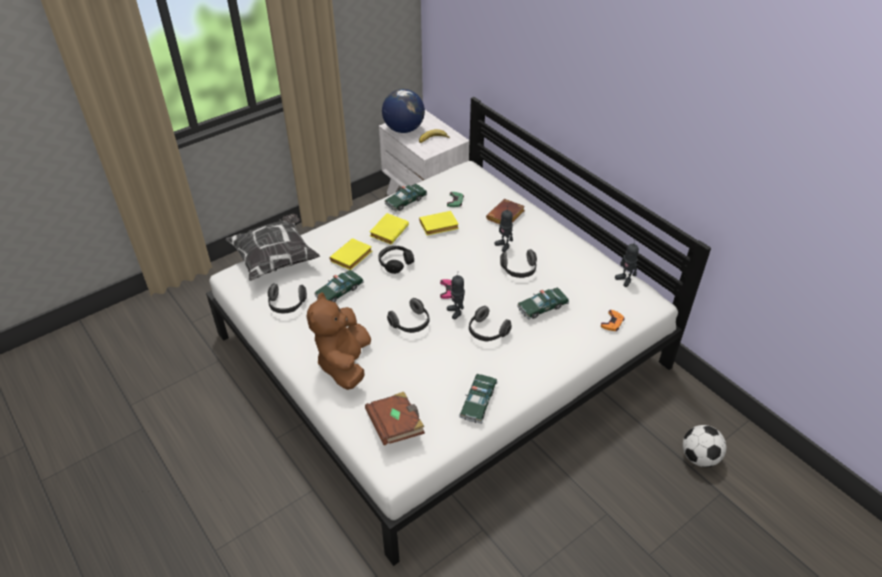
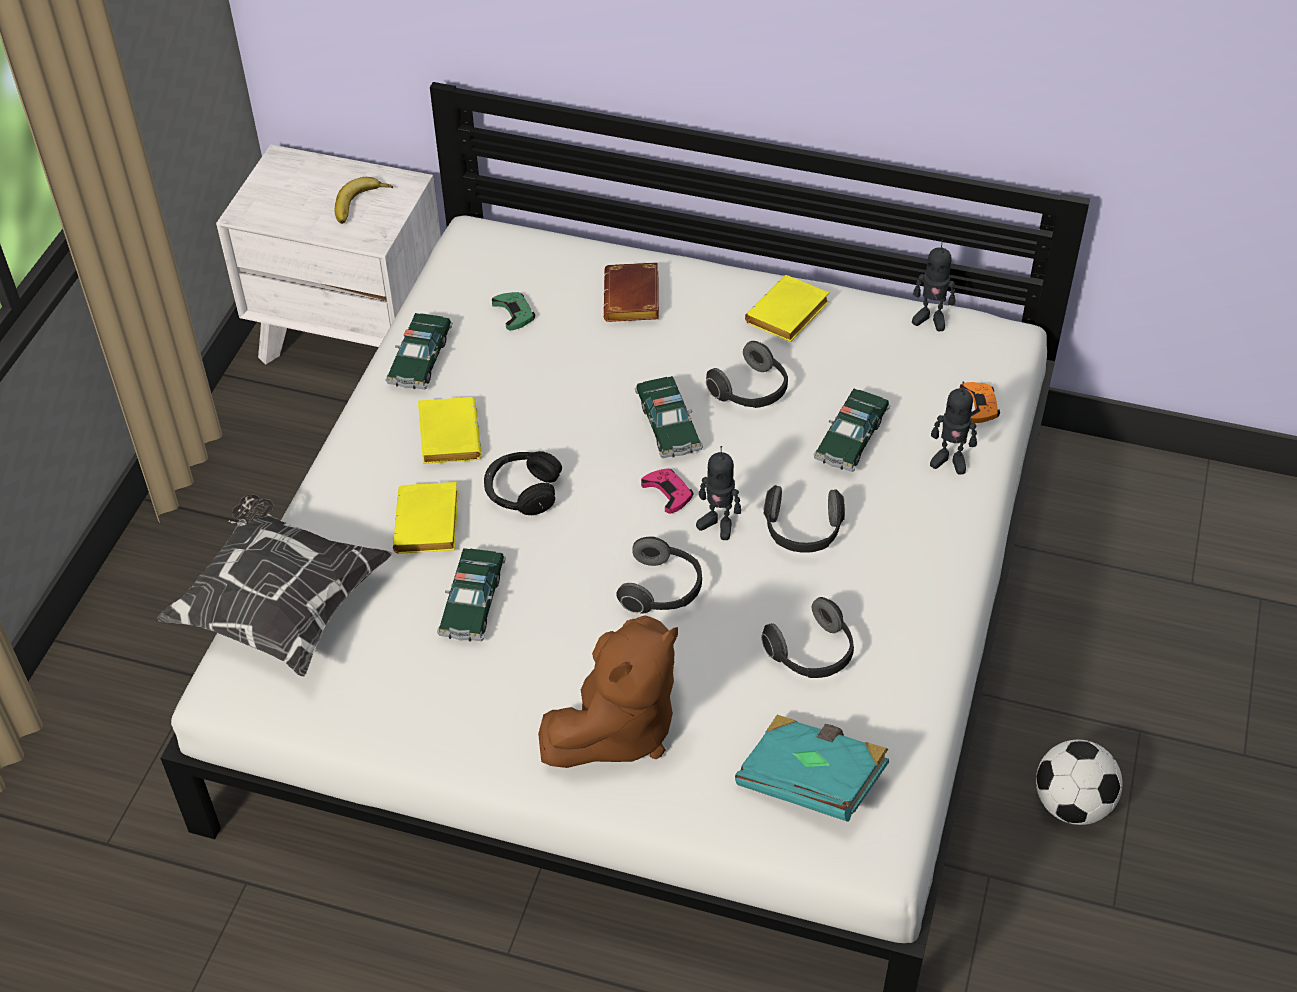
camera: 35 degrees left, 5 degrees up
headphones [268,284,307,314] -> headphones moved to [761,597,854,678]
brown plush toy [306,292,371,390] -> brown plush toy turned 105 degrees counterclockwise [538,615,678,768]
brown book [365,392,425,446] -> turquoise book [735,715,889,822]
globe [382,89,425,133] -> none
yellow book [419,211,459,235] -> yellow book moved to [745,275,829,342]
toy car [459,374,498,424] -> toy car moved to [635,376,703,458]
toy robot [495,206,513,252] -> toy robot moved to [930,382,977,475]
football [683,425,726,467] -> football moved to [1036,740,1122,825]

